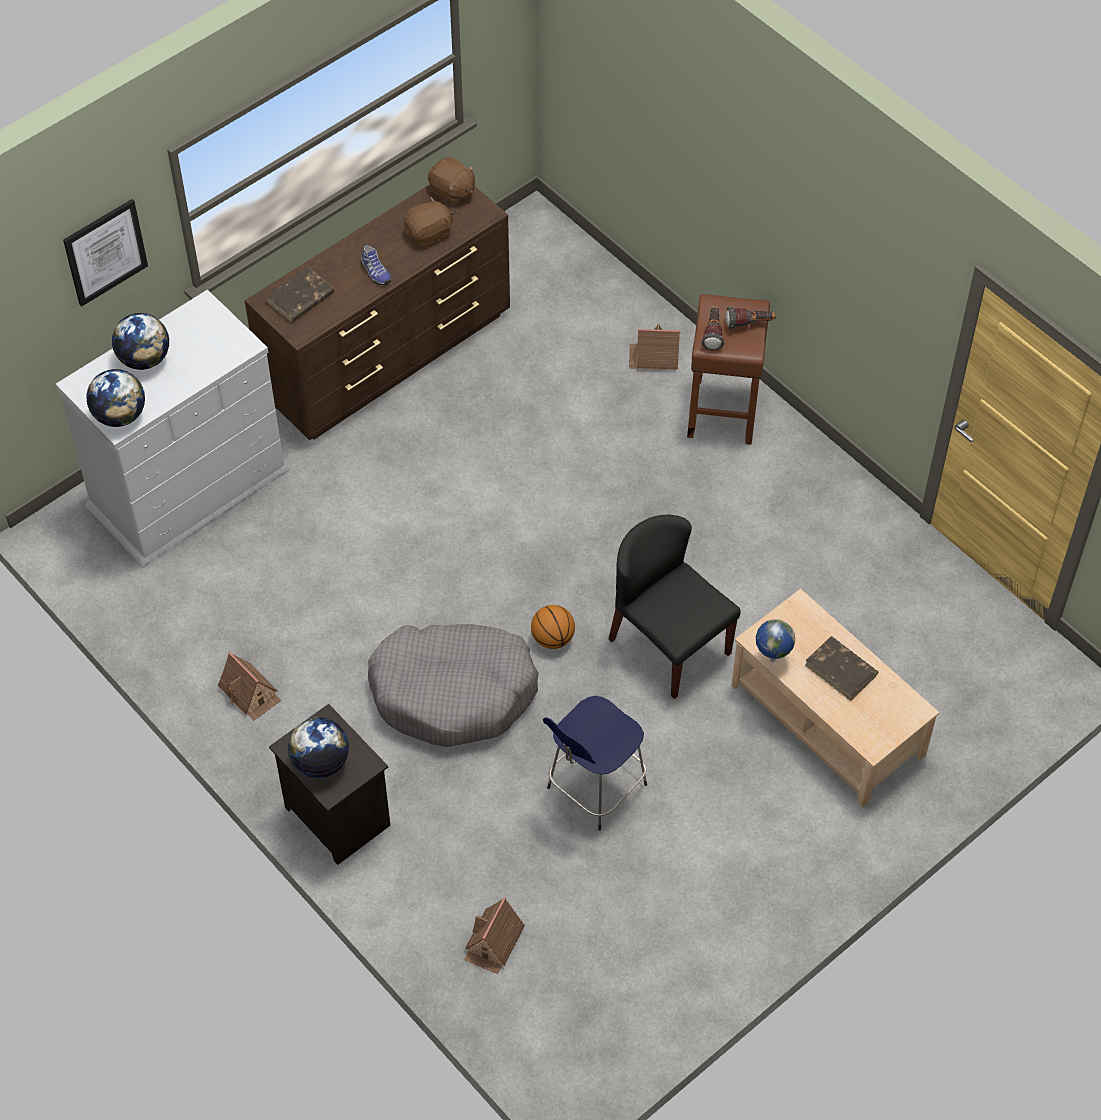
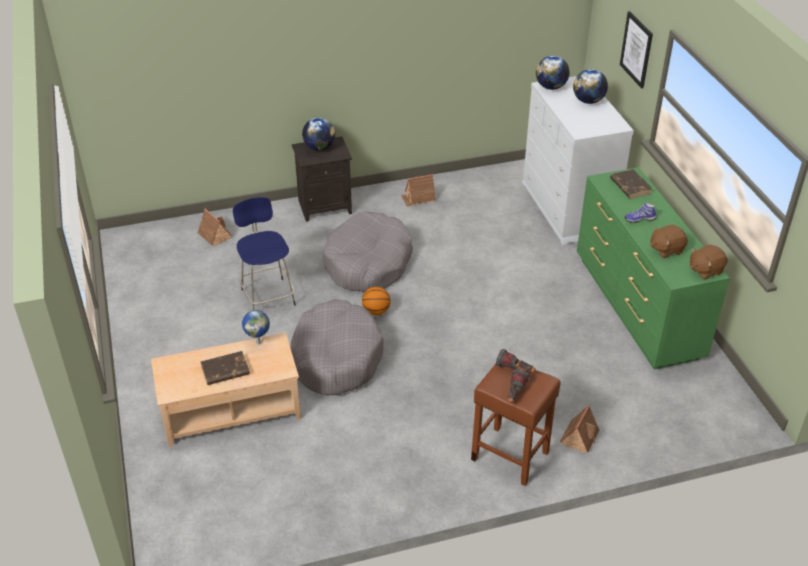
camera: 115 degrees right, 15 degrees down
brown dresser [245,184,510,440] -> green dresser [577,167,730,369]
brown plush toy [404,196,453,248] -> brown plush toy turned 75 degrees clockwise [650,225,688,258]
black chair [608,515,741,699] -> grey dog bed [291,299,384,396]

